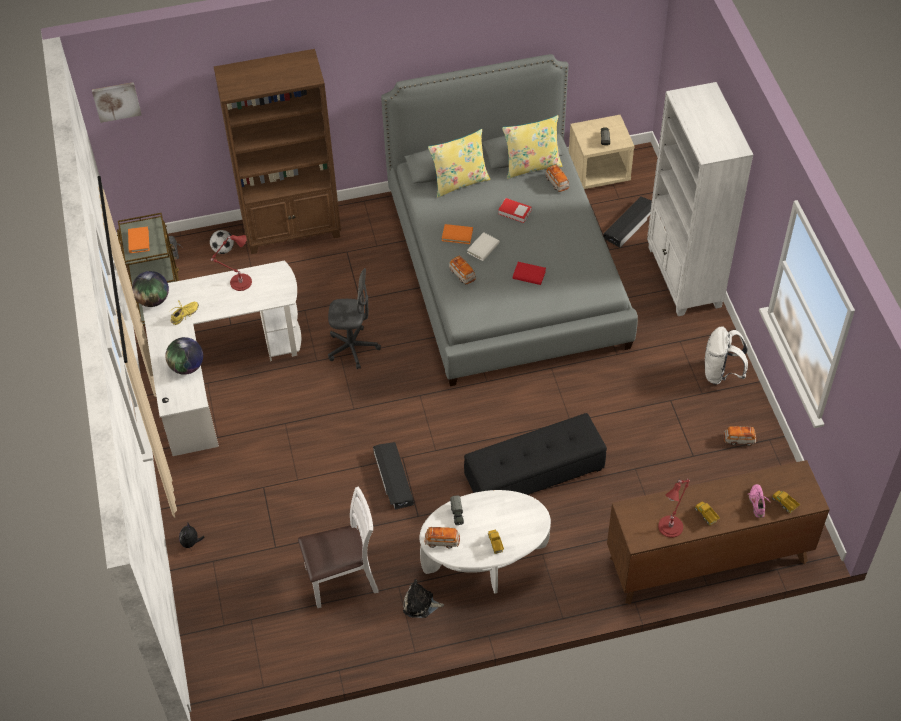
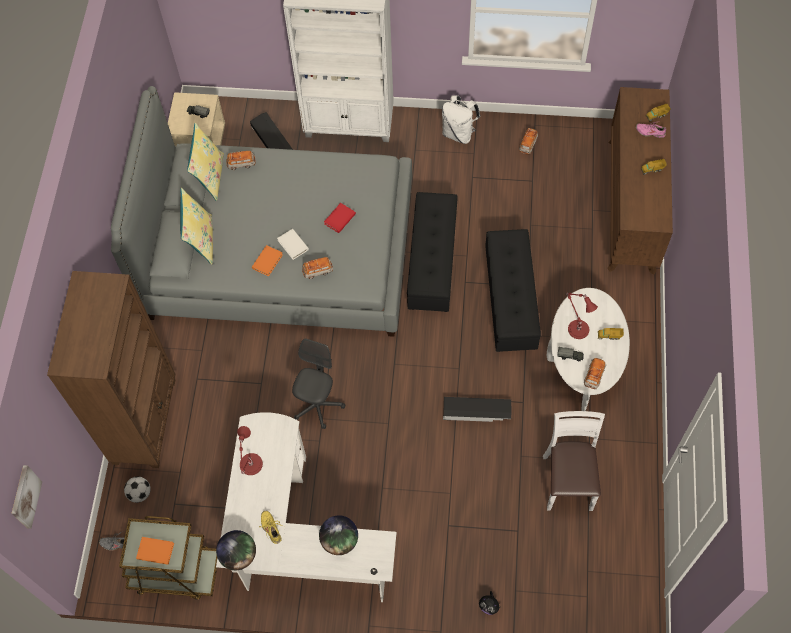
camera: 70 degrees left, 10 degrees up
plush toy [403,579,444,618] -> none
book [498,198,532,223] -> none
red table lamp [658,478,690,538] -> red table lamp moved to [565,293,598,339]
none -> black ottoman [407,192,458,312]

